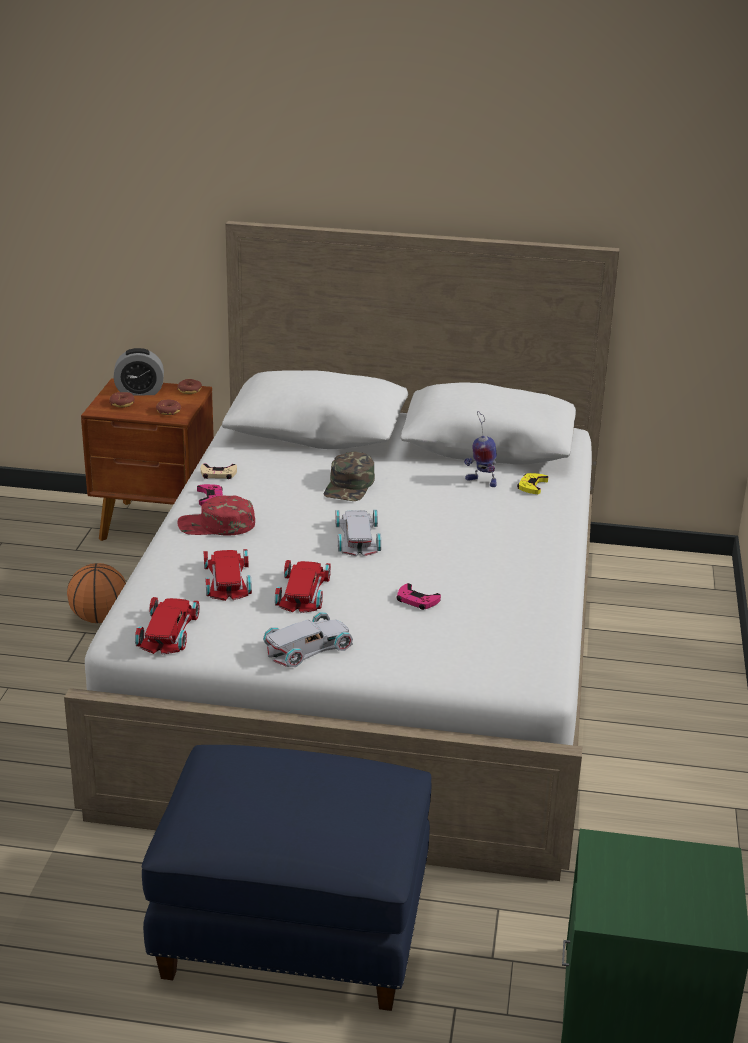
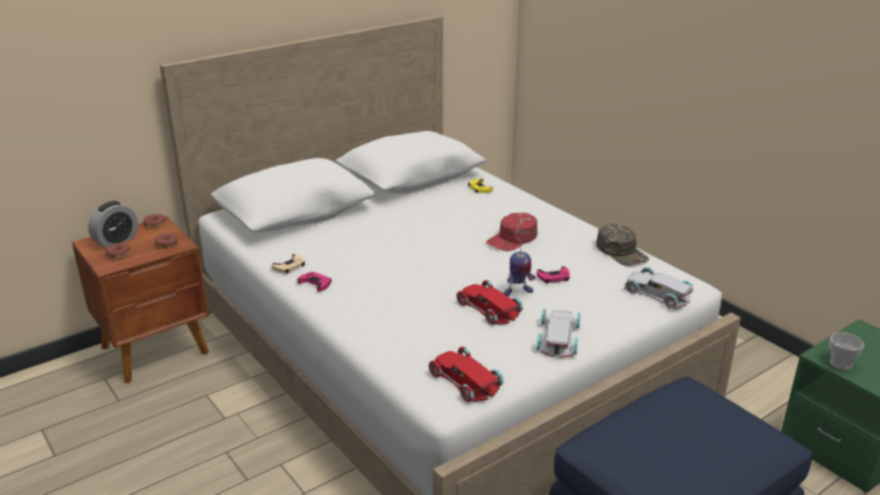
camera: 45 degrees left, 0 degrees up
basketball [67,563,126,623] -> none
red cap [177,495,255,536] -> red cap moved to [486,213,538,251]
red toy car [204,549,252,601] -> none
green cap [324,451,375,501] -> green cap moved to [596,224,649,266]
white toy car [335,510,381,556] -> white toy car moved to [624,267,693,309]
toy robot [464,411,497,487] -> toy robot moved to [504,232,535,296]
none -> cup [829,332,864,370]

